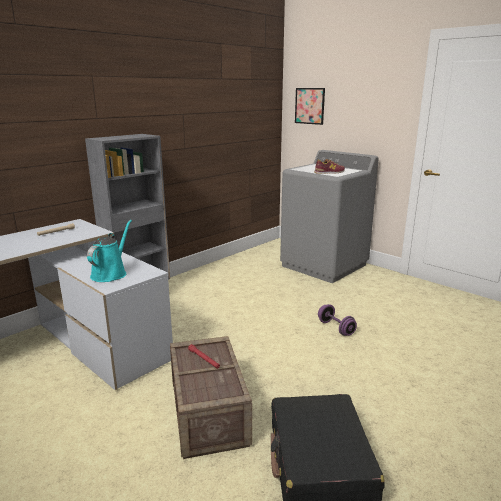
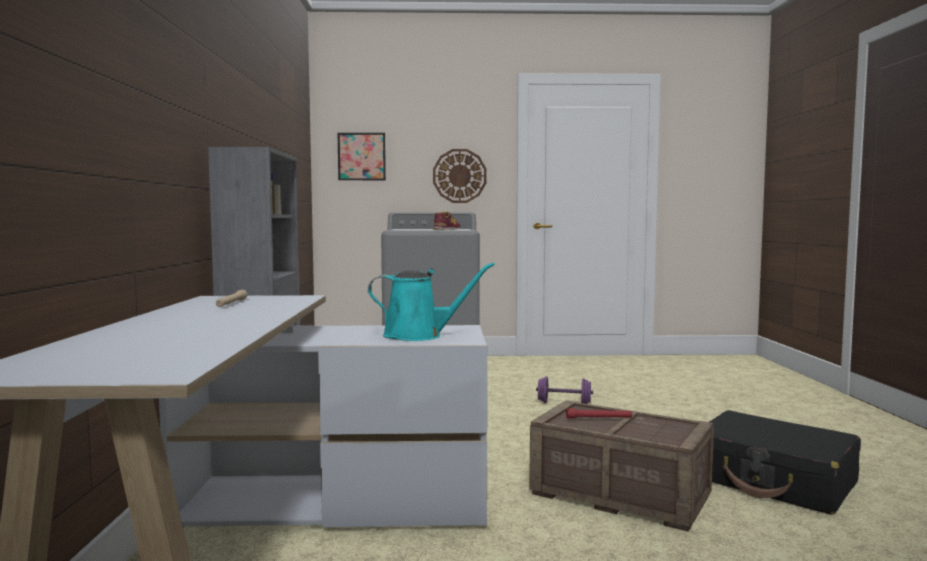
camera: 45 degrees left, 15 degrees down
turquoise watering can [87,220,132,282] -> turquoise watering can turned 120 degrees clockwise [368,262,495,341]
none -> wall clock [433,149,487,203]

